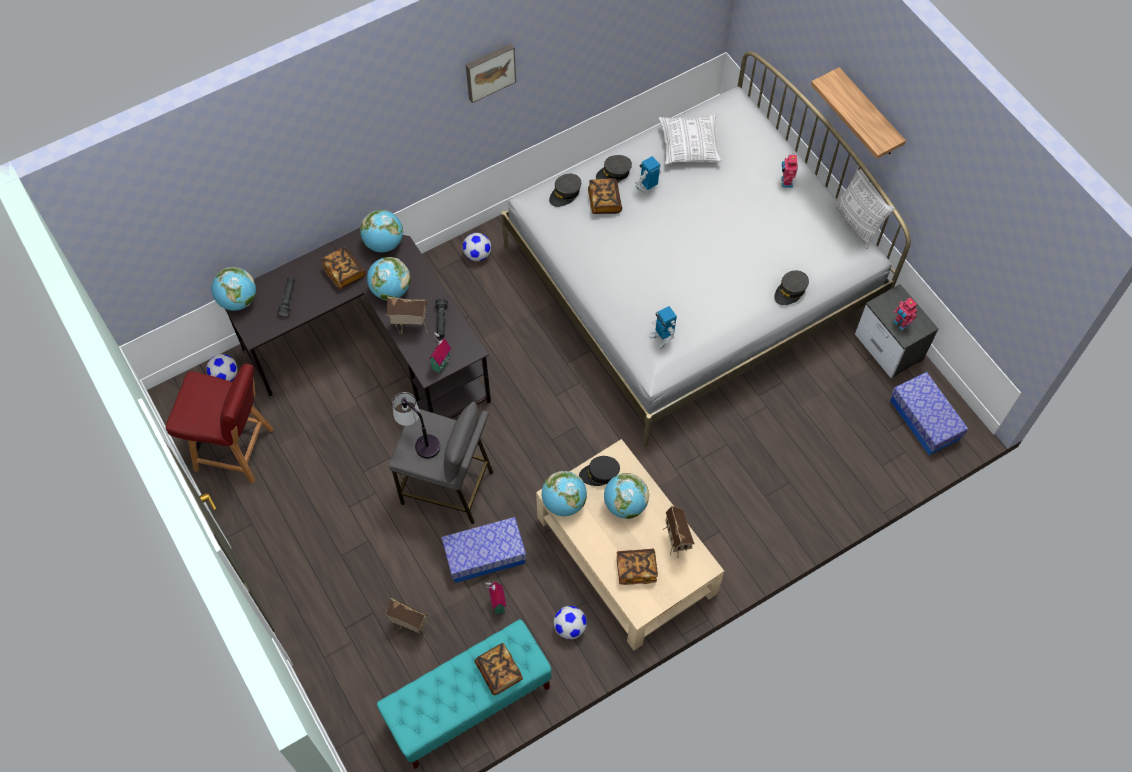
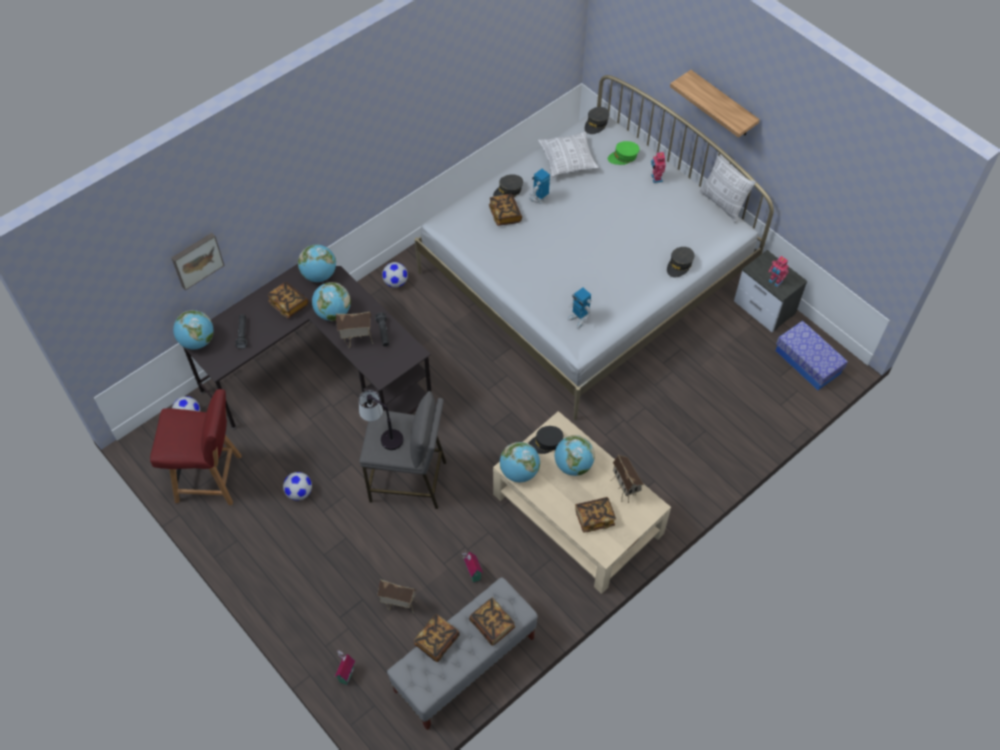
camera: 10 degrees left, 5 degrees down
turquoise bench [377,619,552,769] -> grey bench [387,577,538,730]
toy house [428,332,451,373] -> toy house moved to [335,650,355,685]
storage box [441,517,526,583] -> none
picture [466,44,516,103] -> picture moved to [171,233,225,290]
grey cap [549,174,581,207] -> grey cap moved to [584,107,609,134]
football [554,606,587,639] -> football moved to [283,472,312,501]
none -> book [414,614,460,662]
none -> green cap [608,141,639,165]

